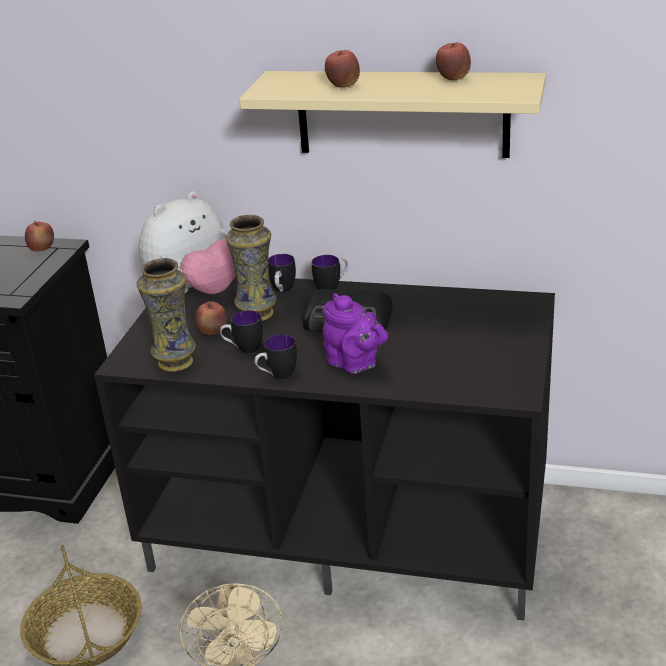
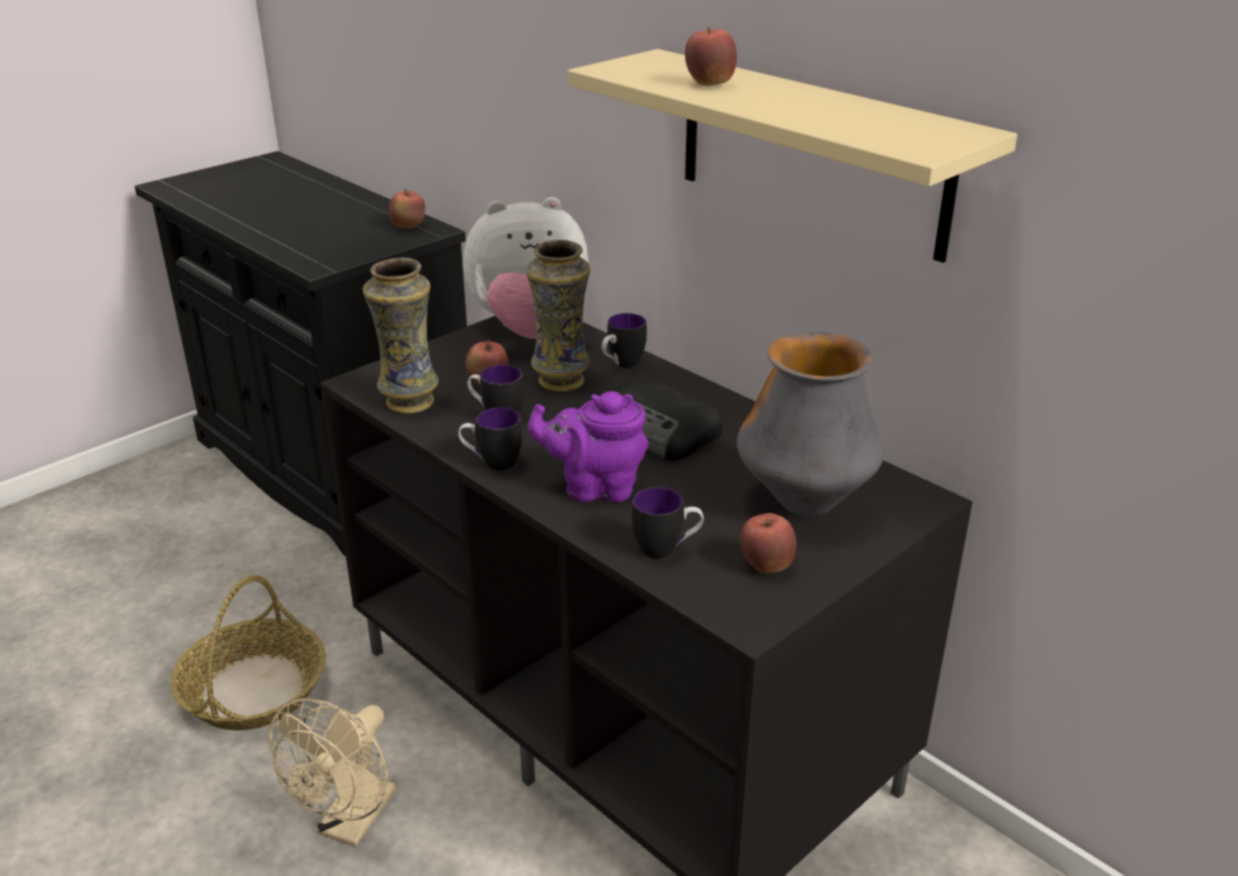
camera: 30 degrees right, 0 degrees up
mug [312,255,348,290] -> mug moved to [632,487,704,559]
purple teapot [323,293,388,374] -> purple teapot turned 105 degrees clockwise [528,391,649,502]
apple [436,42,471,80] -> apple moved to [741,513,796,574]
none -> vase [737,332,884,517]

